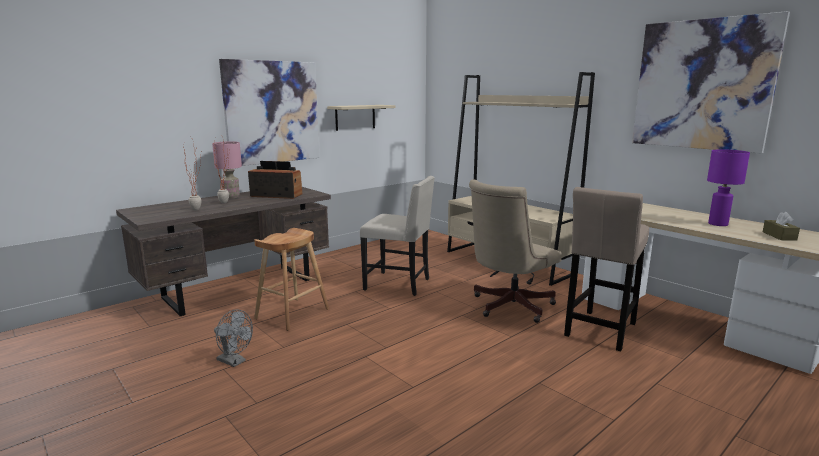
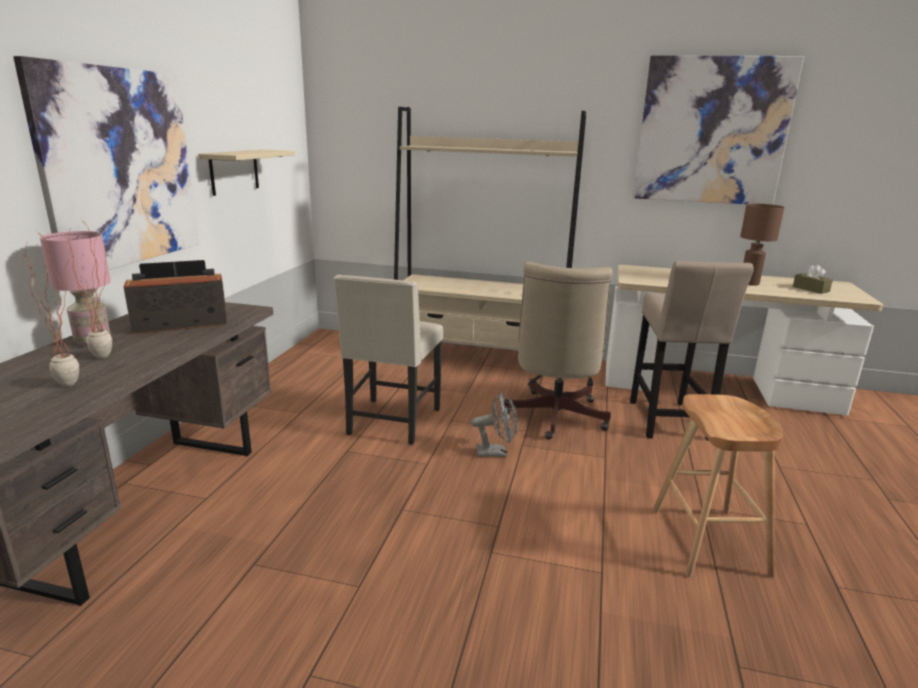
camera: 35 degrees left, 5 degrees up
grey fan [214,309,253,367] -> grey fan moved to [471,392,518,457]
brown stool [254,228,329,331] -> brown stool moved to [652,394,783,578]
beige chair [360,176,435,296] -> beige chair turned 120 degrees clockwise [334,275,443,445]
purple table lamp [707,149,750,226] -> brown table lamp [740,203,785,286]

